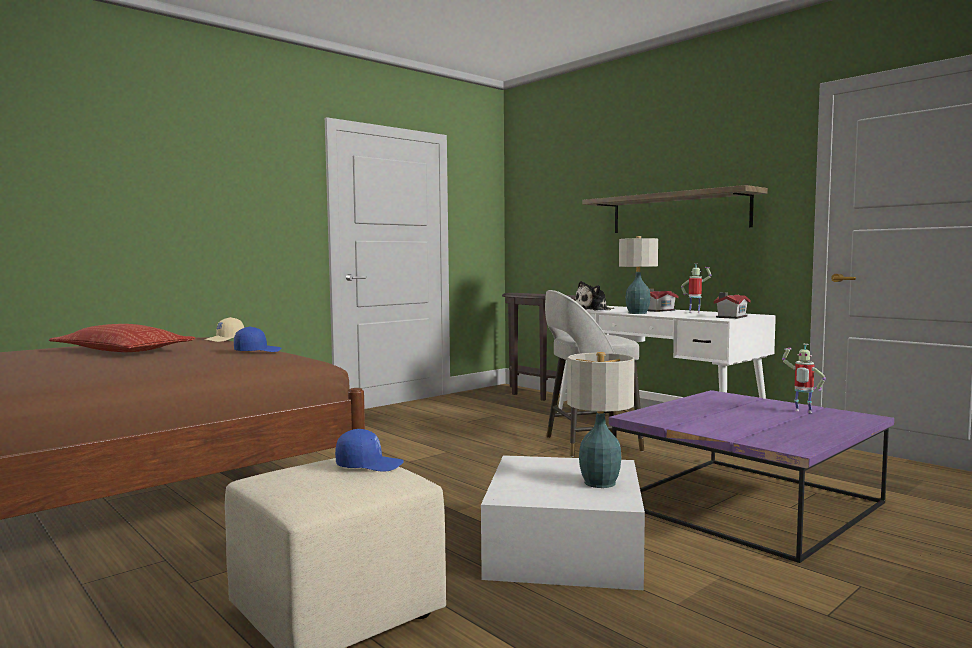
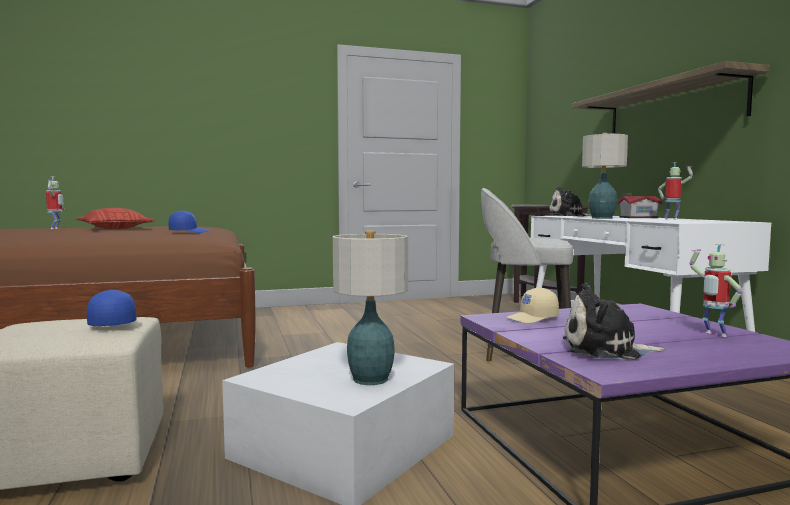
camera: 25 degrees right, 0 degrees up
beige cap [205,317,244,342] -> beige cap moved to [507,287,559,323]
blue cap [335,429,404,472] -> blue cap turned 135 degrees counterclockwise [87,289,136,326]
toy house [714,292,751,319] -> none
none -> toy robot [46,176,66,229]
none -> plush toy [563,283,664,360]

